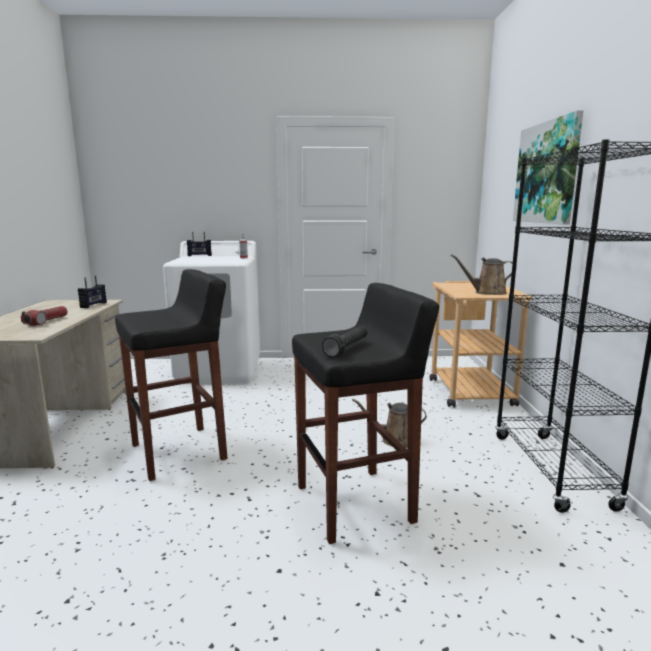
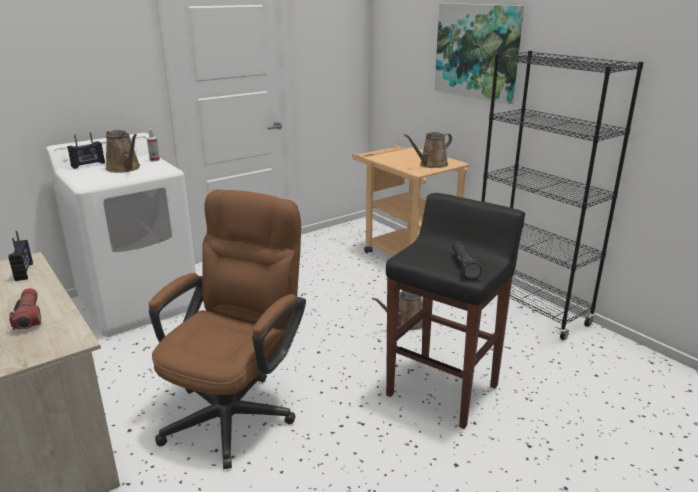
camera: 35 degrees left, 10 degrees up
black stool [115,269,228,481] -> brown office chair [149,189,306,469]
none -> brown watering can [106,130,140,173]

